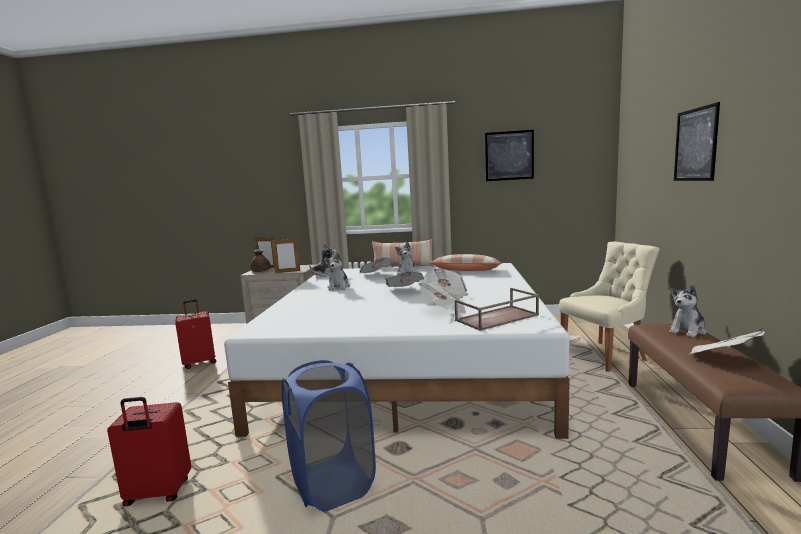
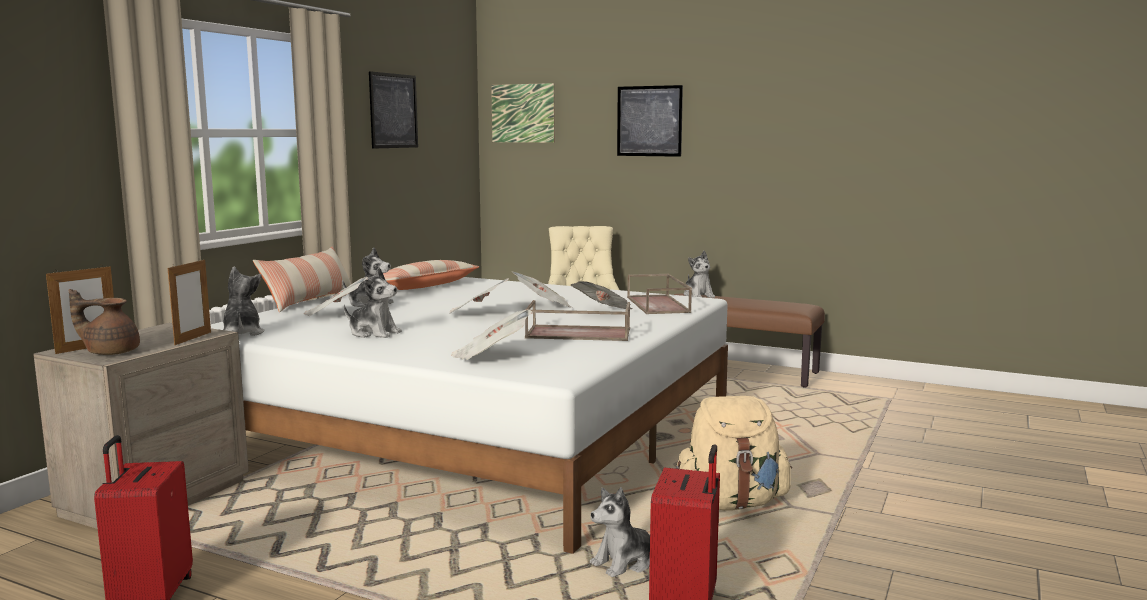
camera: 70 degrees left, 0 degrees up
blue laundry basket [282,360,376,511] -> beige backpack [676,396,792,511]
newspaper [690,331,765,354] -> newspaper moved to [451,310,532,360]
none -> picture [491,83,555,143]
none -> brown tray [525,300,630,341]
none -> plush toy [590,487,650,577]

